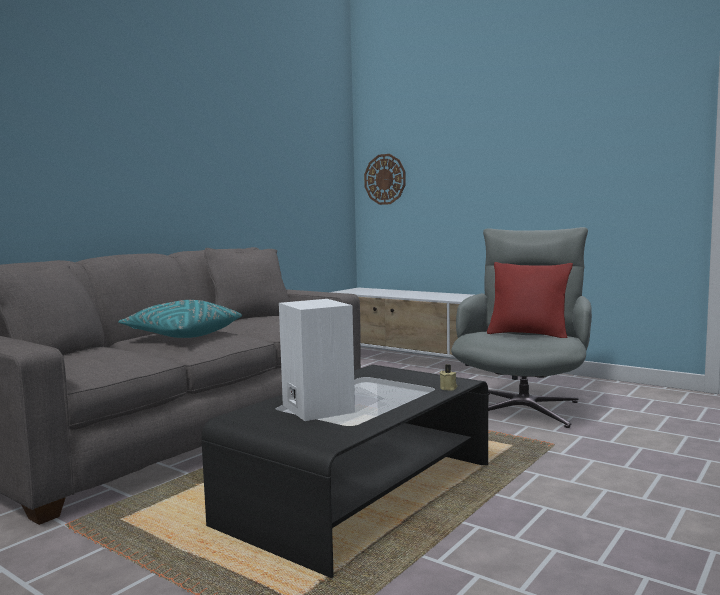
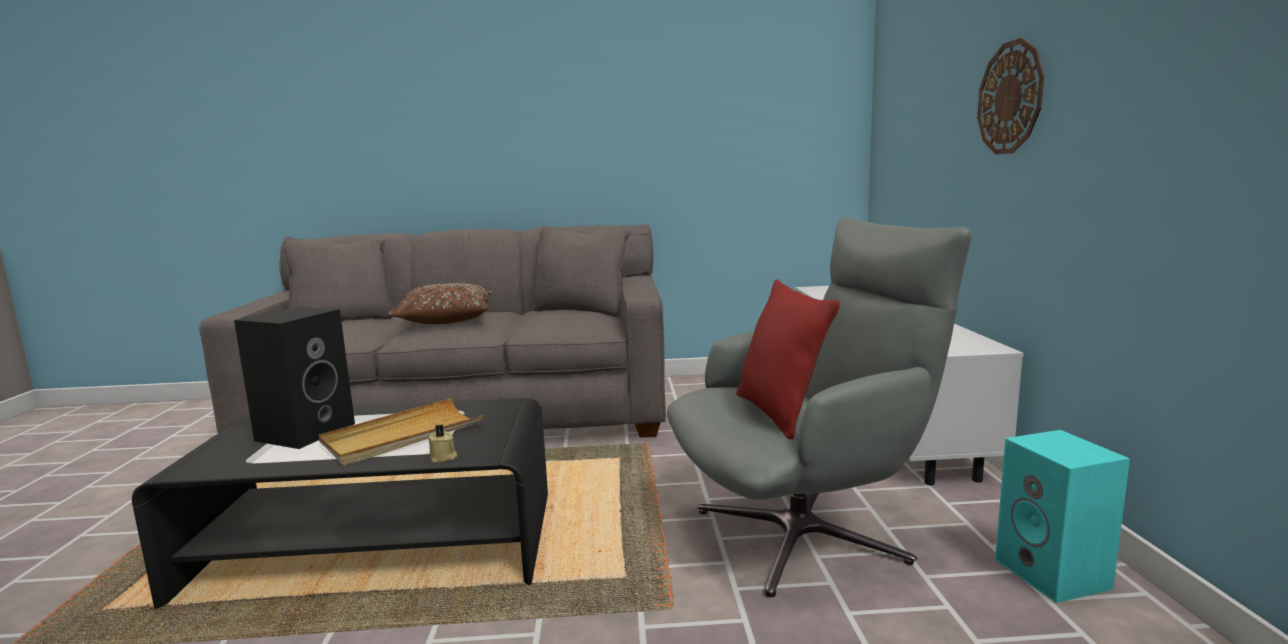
camera: 50 degrees right, 5 degrees up
turquoise pillow [118,300,242,338] -> brown pillow [388,283,492,324]
white speaker [279,299,355,421] -> black speaker [234,307,355,449]
wall clock [364,154,406,205] -> wall clock moved to [977,38,1044,154]
none -> beige tray [319,398,484,466]
none -> turquoise speaker [995,430,1130,603]

